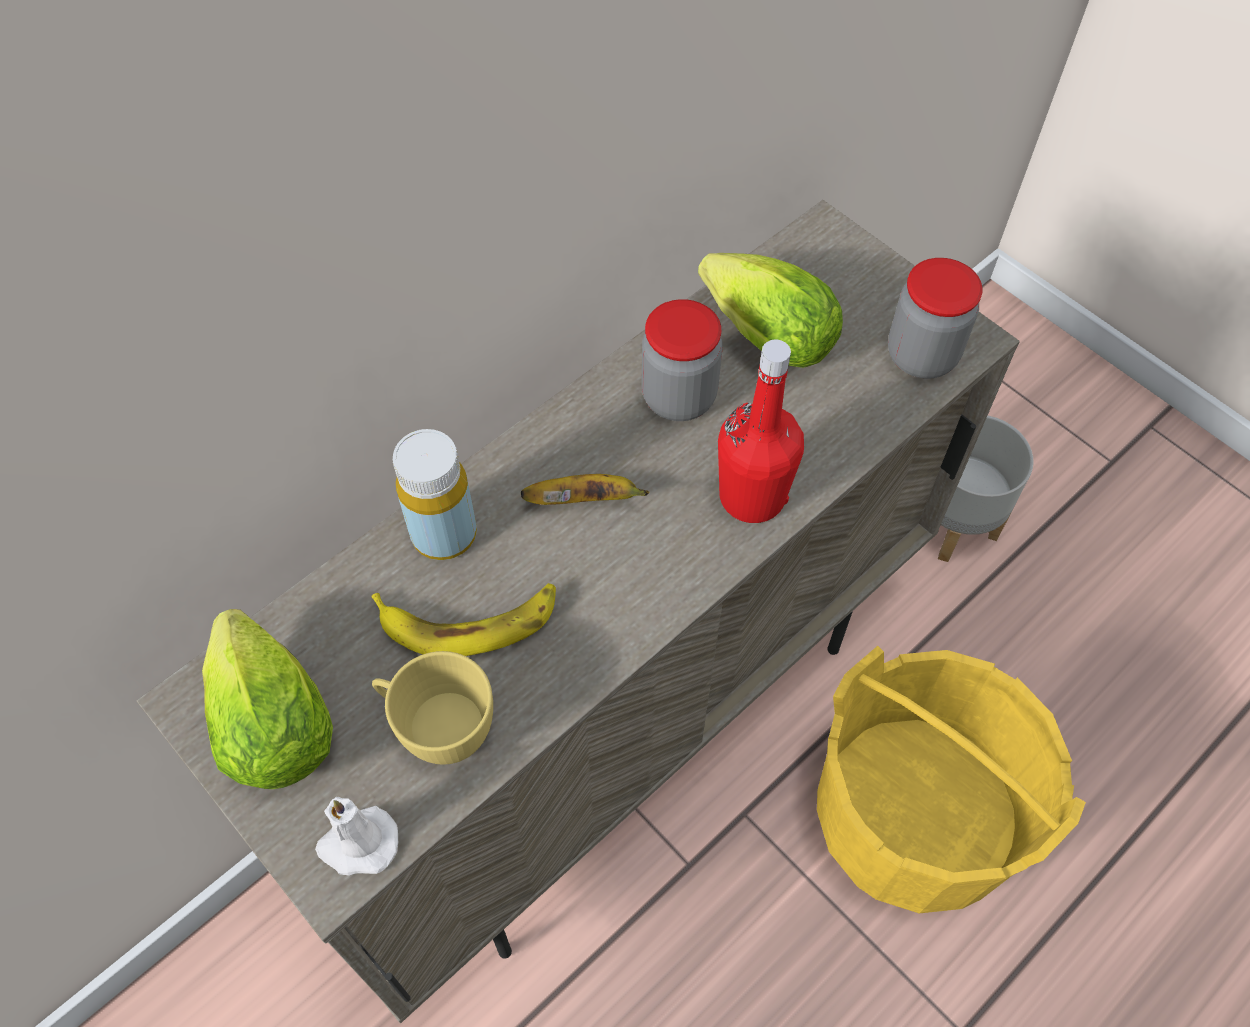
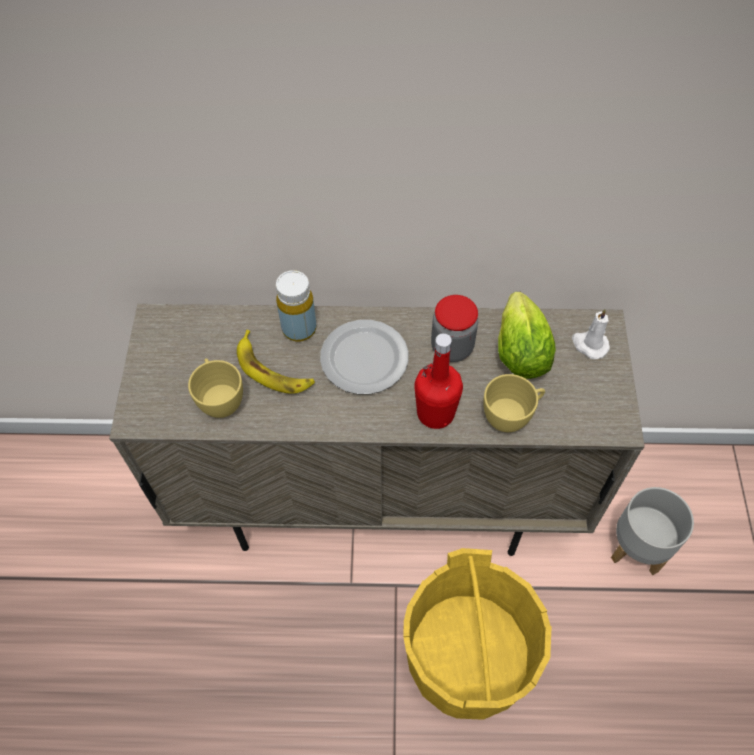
camera: 45 degrees right, 0 degrees up
lettuce [202,609,333,789] -> none
white candle [315,797,398,876] -> white candle moved to [572,309,610,359]
banana [521,474,650,505] -> plate [320,320,409,394]
jar [888,258,983,379] -> none
none -> yellow cup [483,374,545,432]

